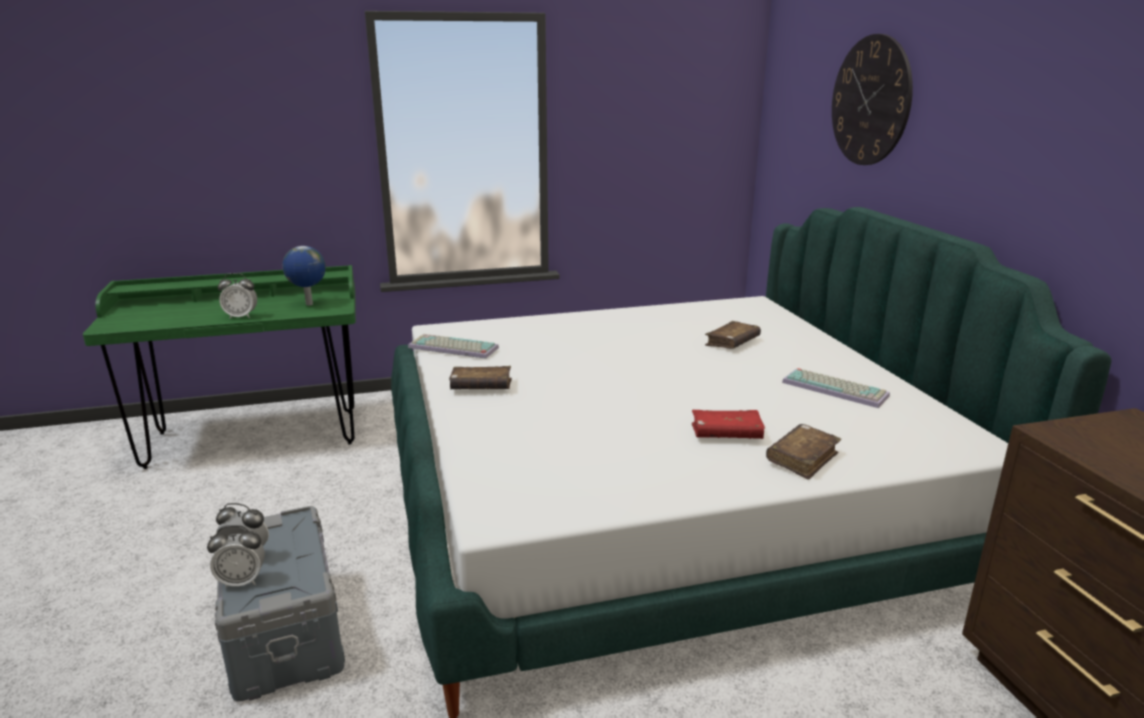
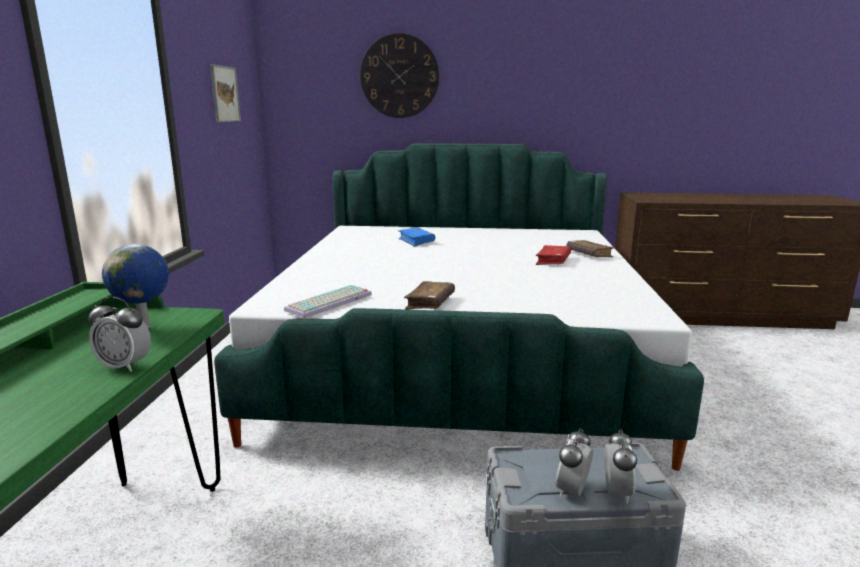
camera: 70 degrees left, 5 degrees down
alarm clock [218,273,257,319] -> alarm clock turned 90 degrees clockwise [88,297,151,372]
brown book [705,321,761,349] -> blue book [398,228,435,246]
keyboard [782,368,890,408] -> none
none -> picture [210,64,241,122]

